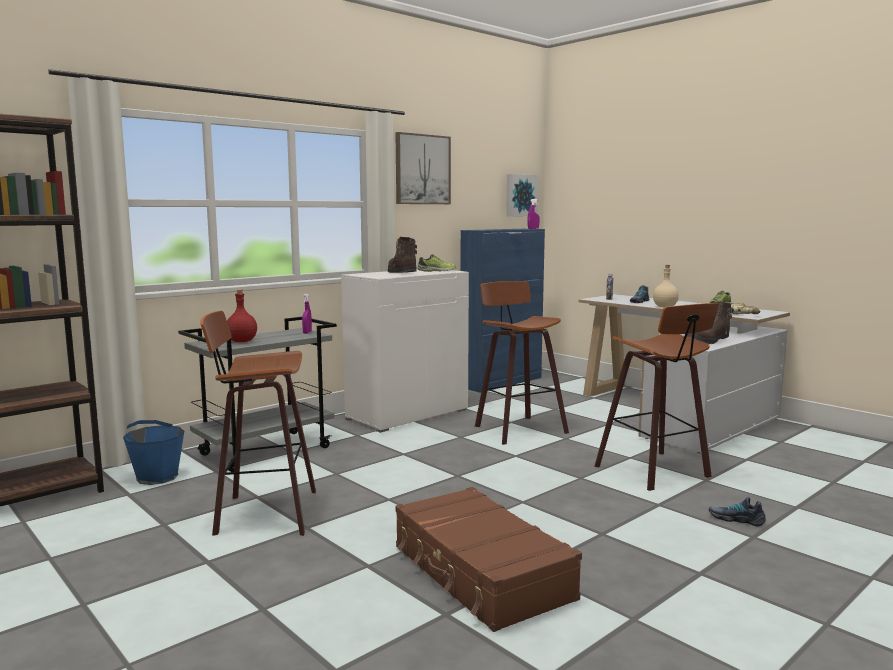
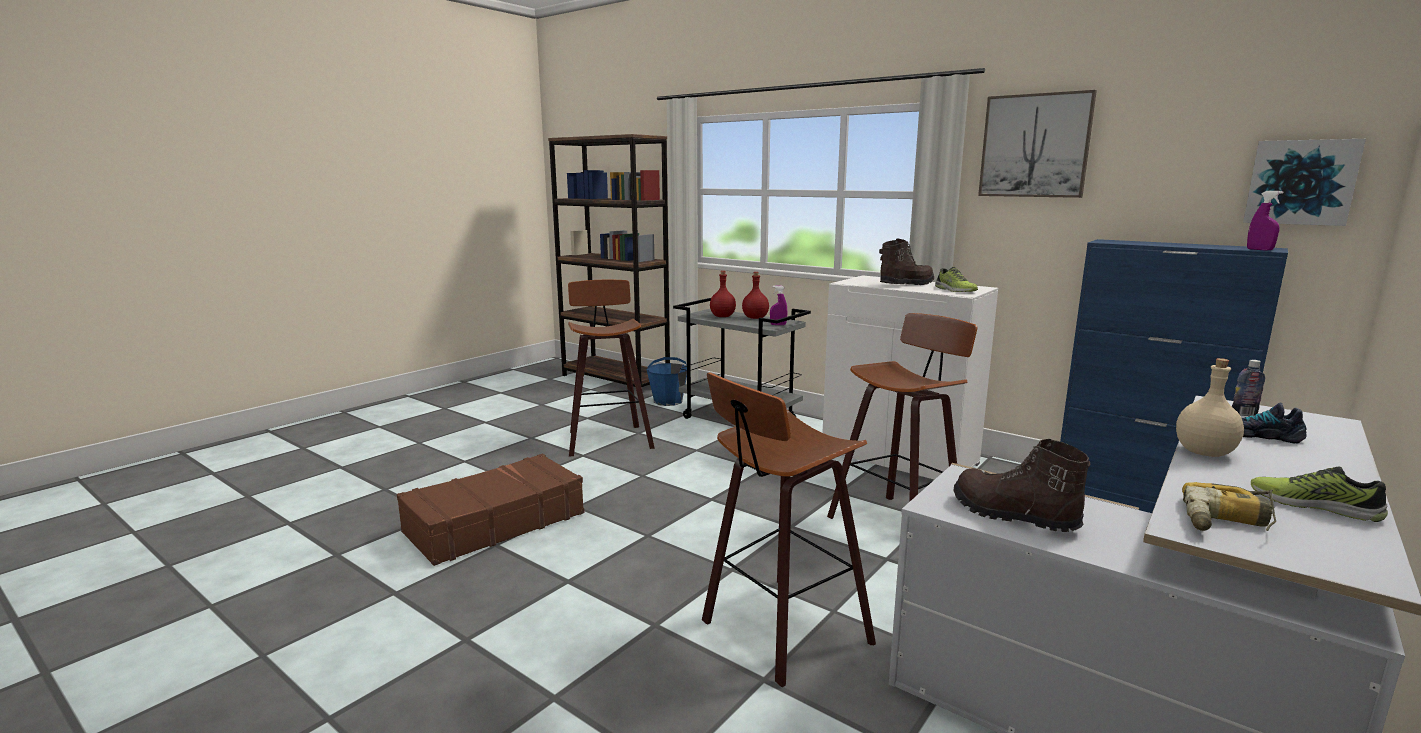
camera: 80 degrees right, 5 degrees up
shoe [709,497,766,527] -> none
none -> red bottle [742,272,769,319]

